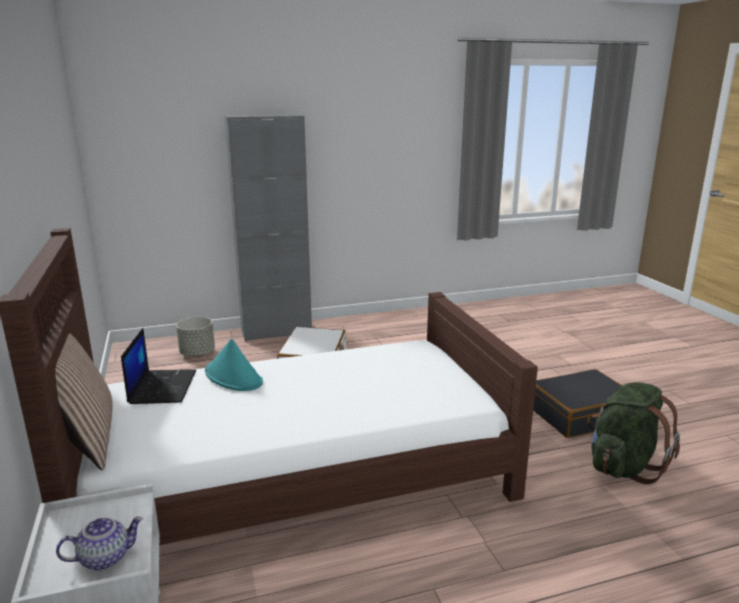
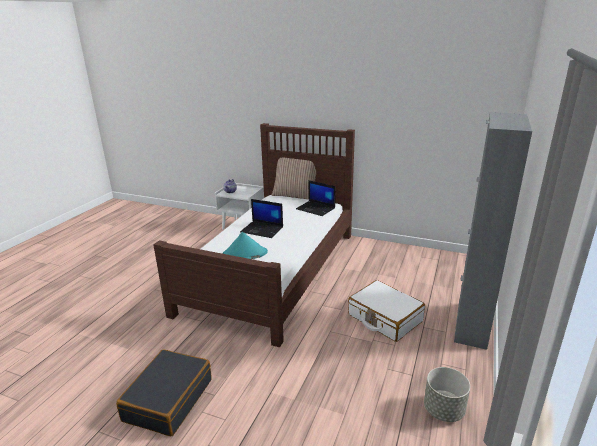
camera: 130 degrees right, 5 degrees up
grey planter [176,317,215,357] -> grey planter moved to [424,367,470,422]
turquoise hat [205,338,263,391] -> turquoise hat moved to [222,232,268,259]
green backpack [591,382,680,485] -> none
none -> laptop [240,199,283,238]

